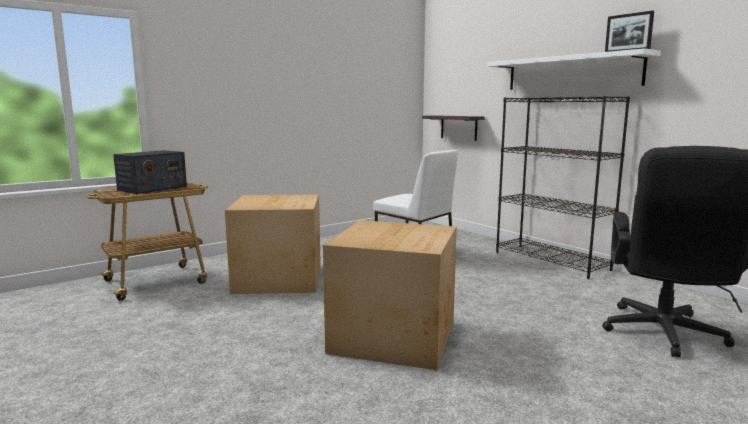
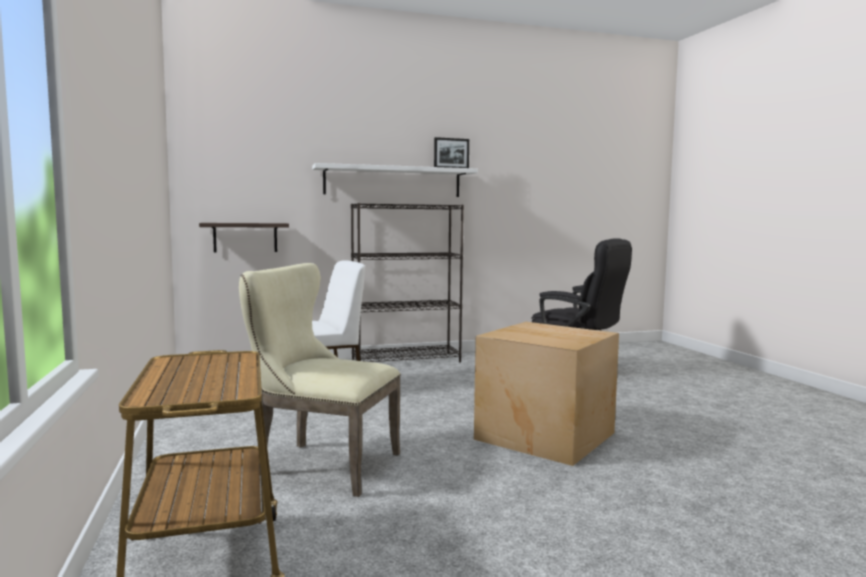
camera: 70 degrees left, 5 degrees down
radio [113,150,187,194] -> none
cardboard box [225,195,321,294] -> beige chair [239,263,401,497]

